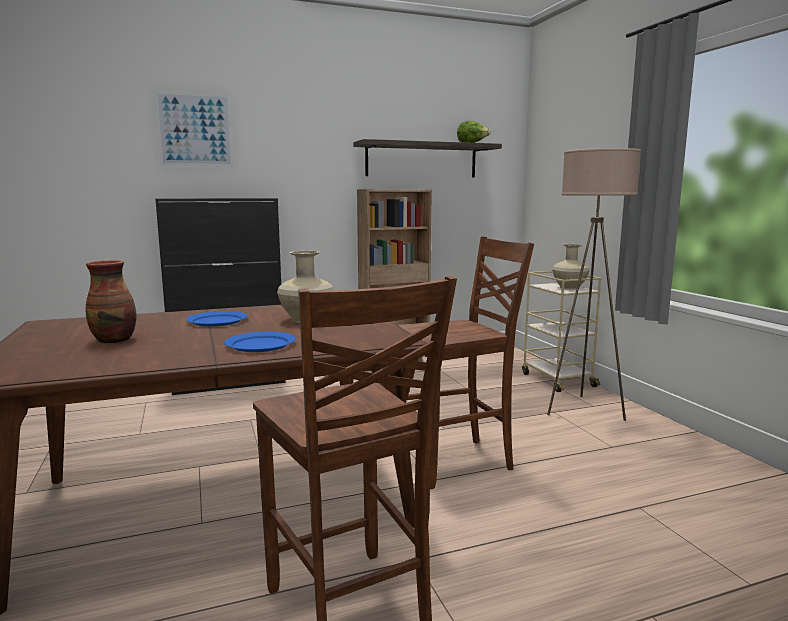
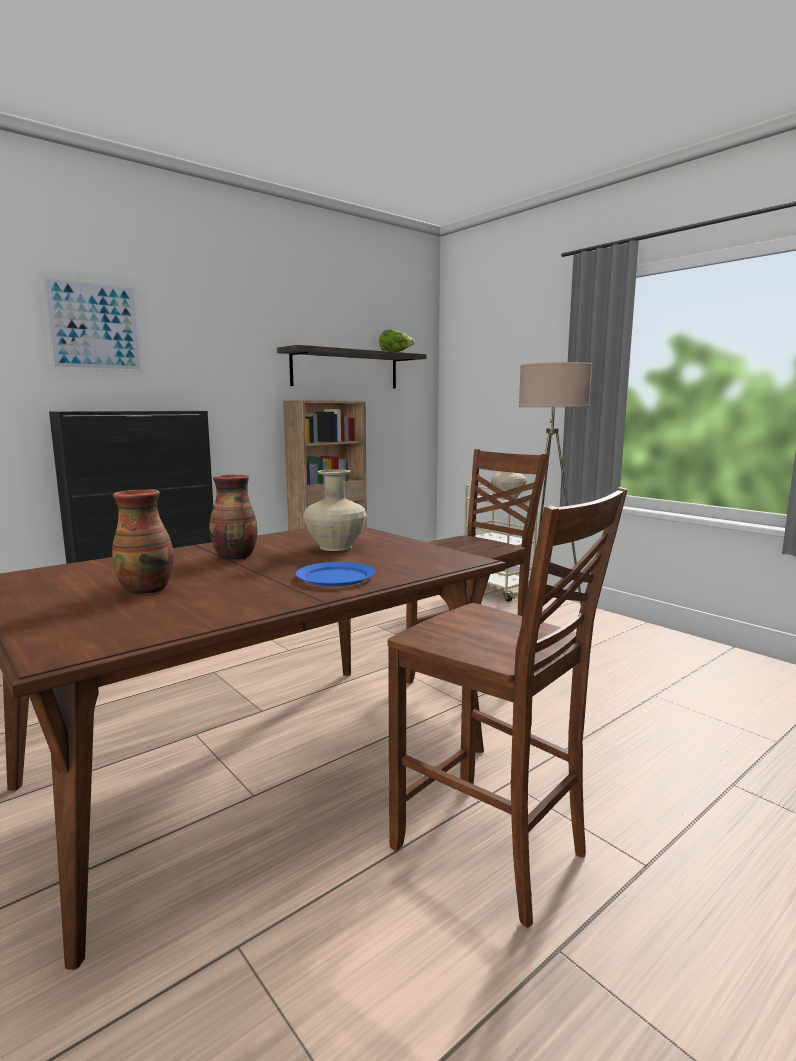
camera: 20 degrees left, 0 degrees up
blue plate [186,311,247,327] -> vase [209,474,257,560]

